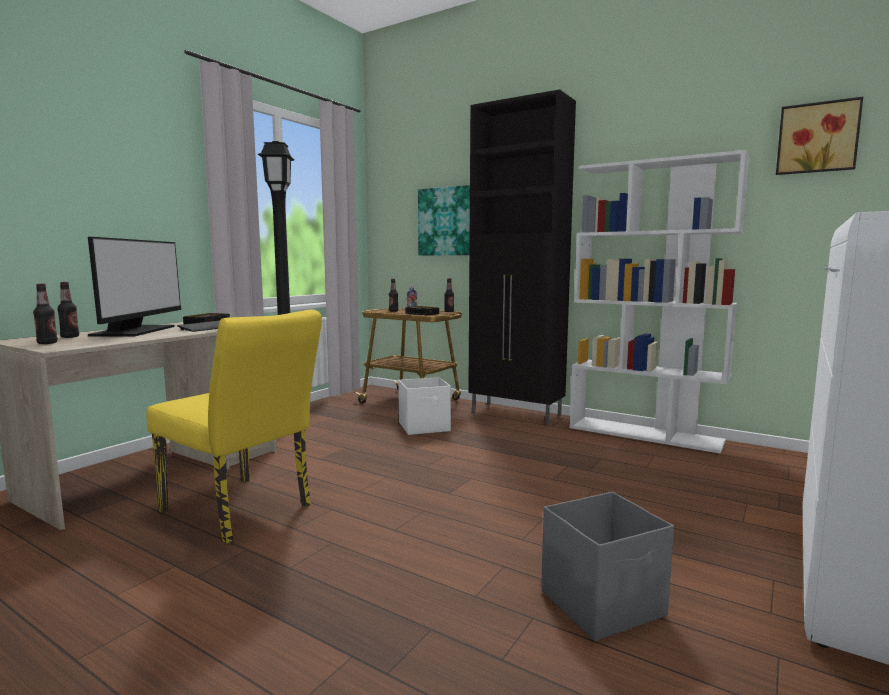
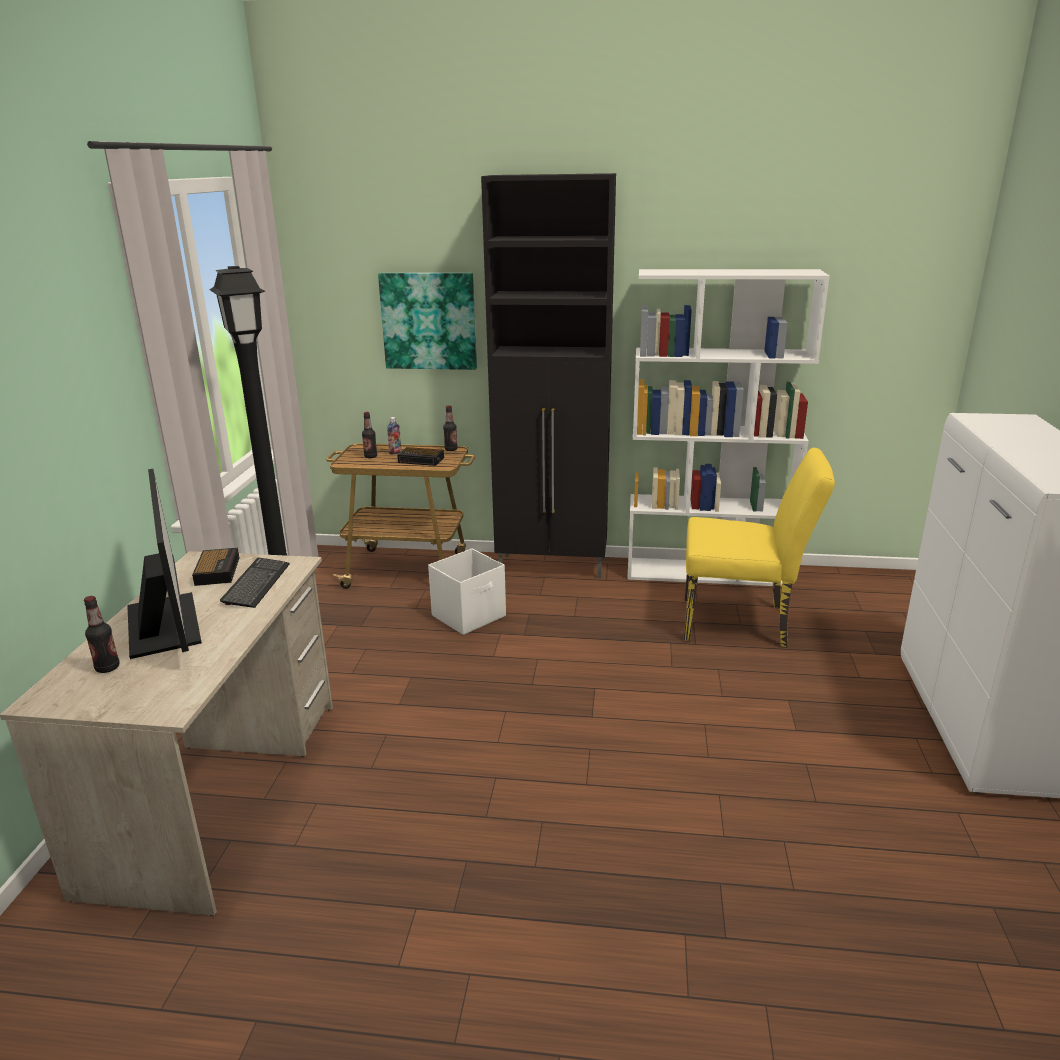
camera: 25 degrees left, 15 degrees up
bottle [33,284,58,344] -> none
yellow chair [146,310,322,544] -> yellow chair moved to [684,448,835,648]
grey storage box [541,492,674,641] -> none
picture [776,97,863,175] -> none

